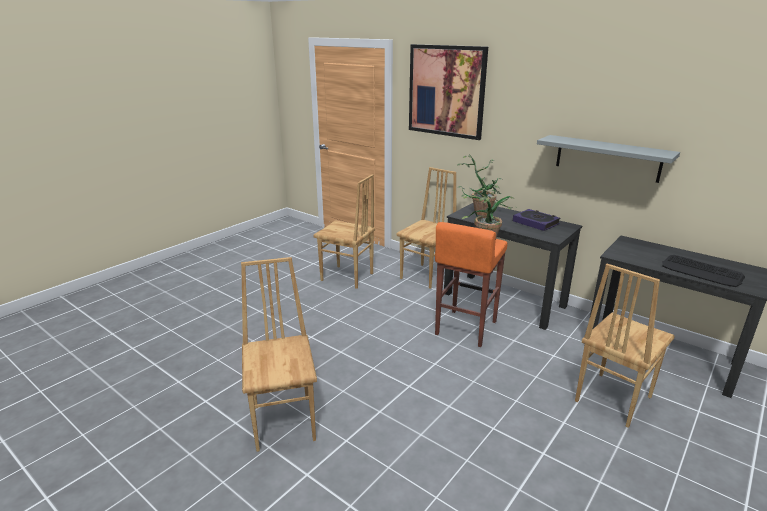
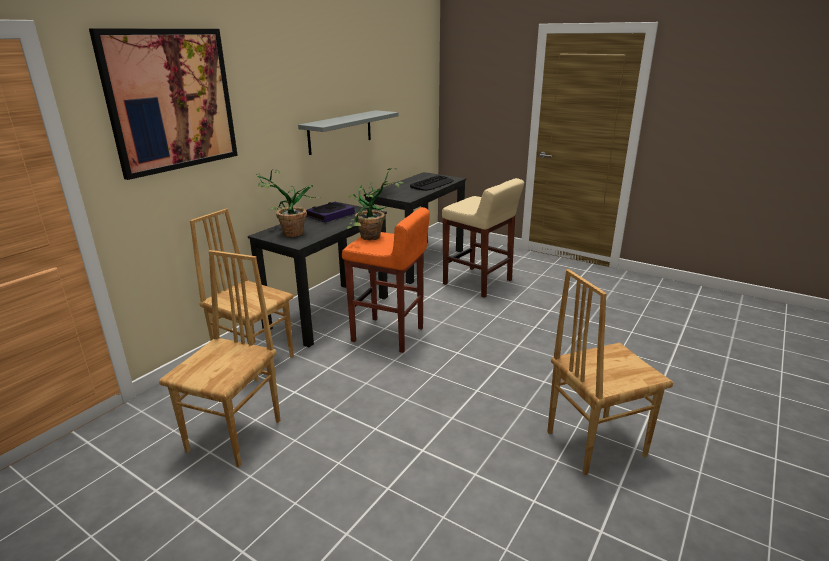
camera: 95 degrees left, 0 degrees up
brown chair [575,264,675,428] -> beige stool [442,178,524,298]

